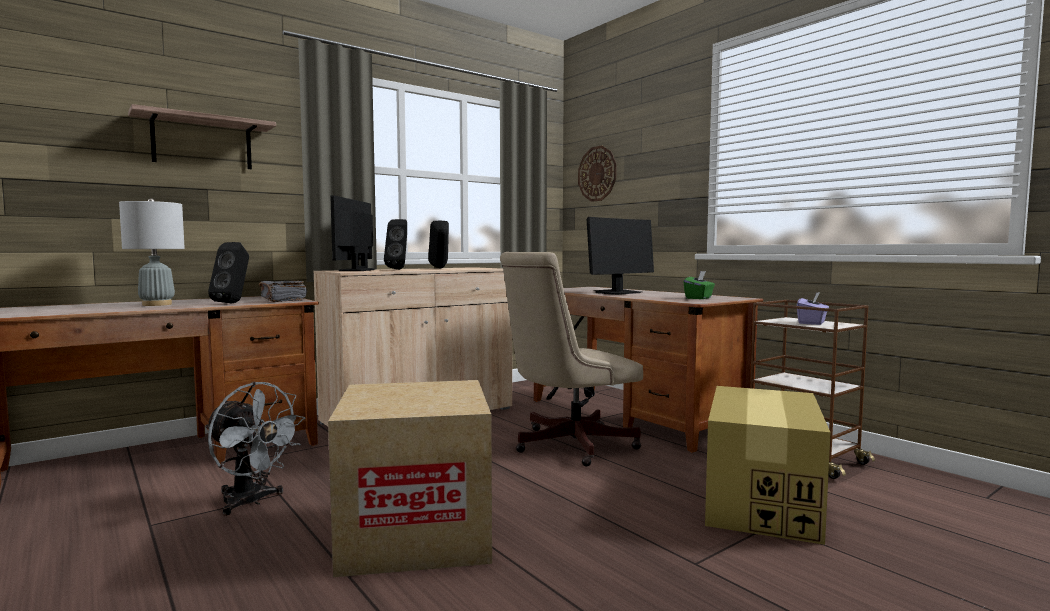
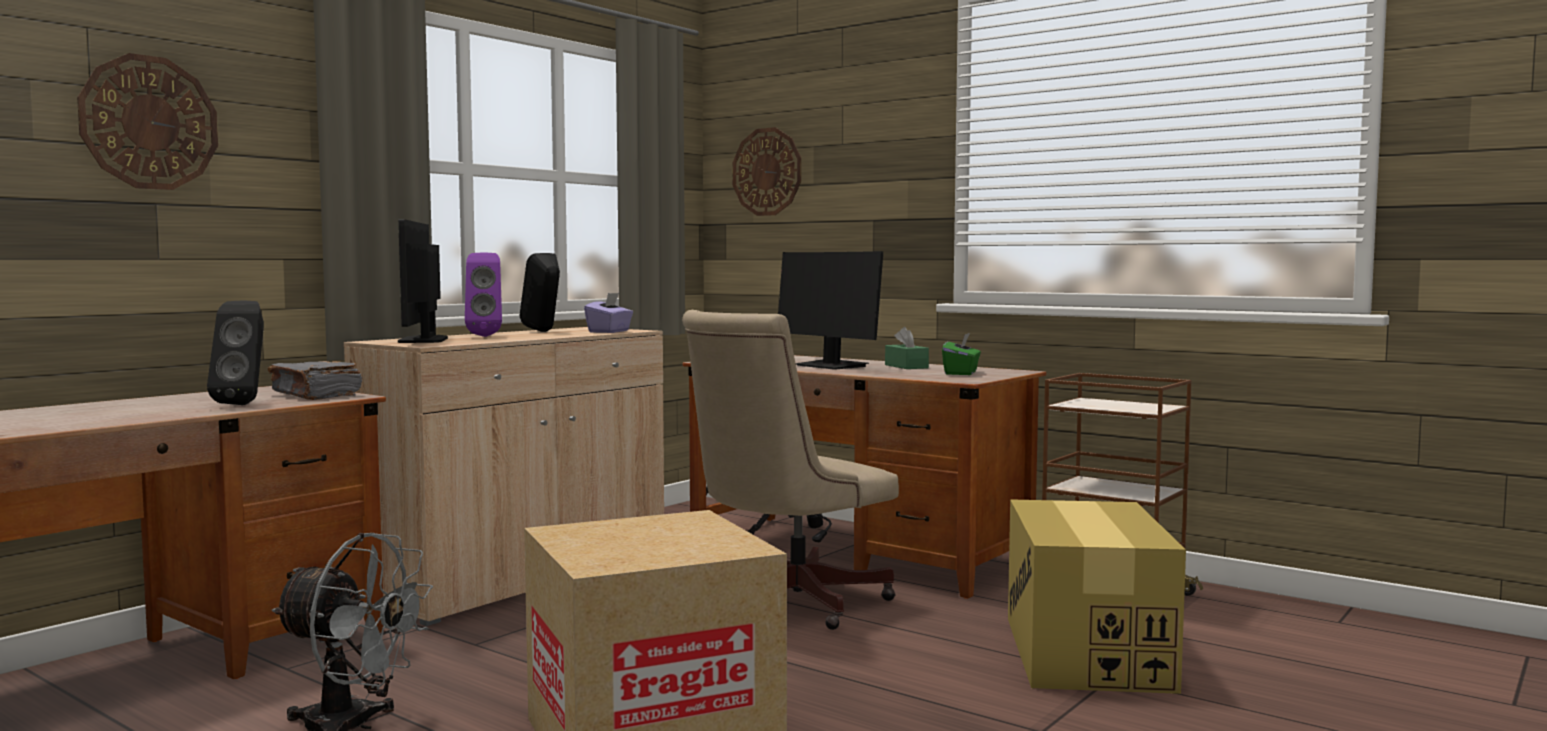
camera: 15 degrees left, 0 degrees up
grey table lamp [119,198,185,306] -> none
shelf [128,104,276,169] -> wall clock [77,53,218,190]
black speaker [384,219,407,270] -> purple speaker [465,253,502,337]
monitor [587,217,654,295] -> monitor turned 105 degrees clockwise [778,251,883,370]
purple tissue box [797,292,829,325] -> purple tissue box moved to [584,293,633,333]
none -> green tissue box [885,327,929,369]

